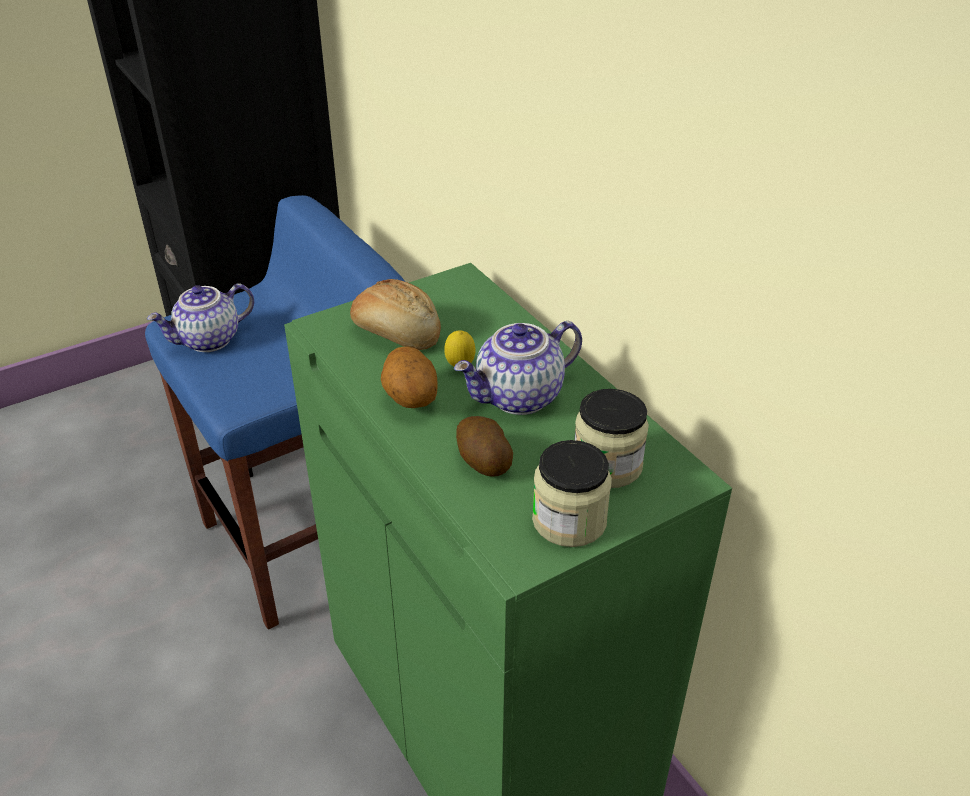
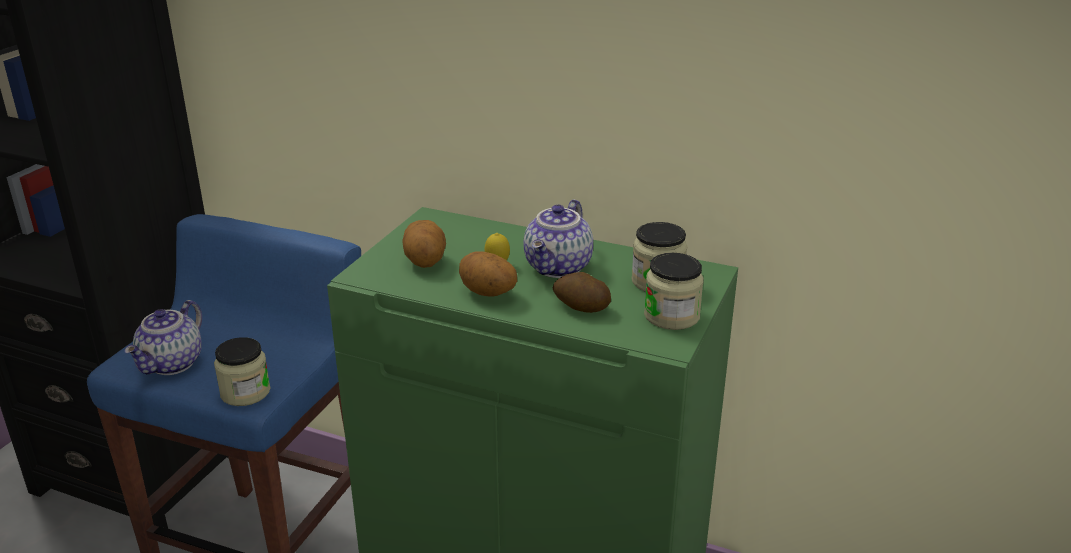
camera: 35 degrees left, 10 degrees down
bread [350,279,441,350] -> potato [402,220,446,268]
none -> jar [214,337,270,406]

